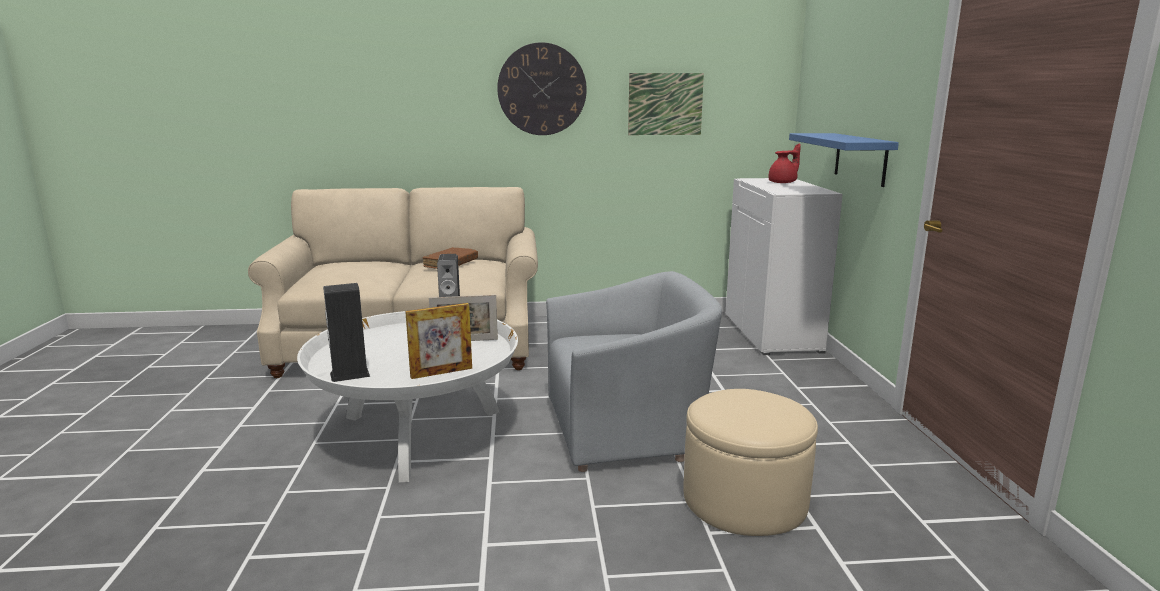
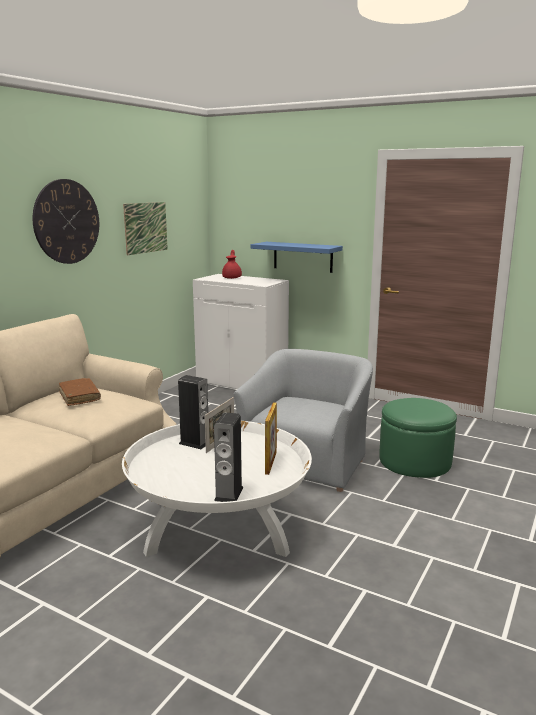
camera: 55 degrees left, 0 degrees up
beige ottoman [683,389,818,536] -> green ottoman [379,398,457,478]

